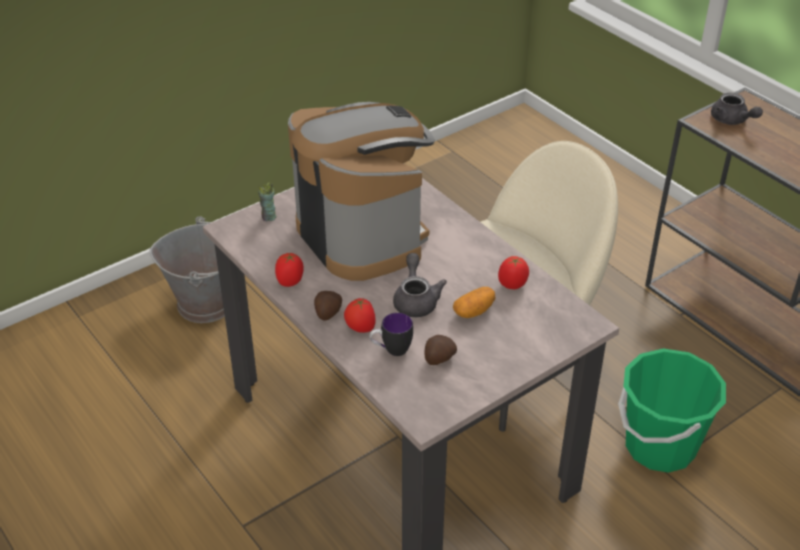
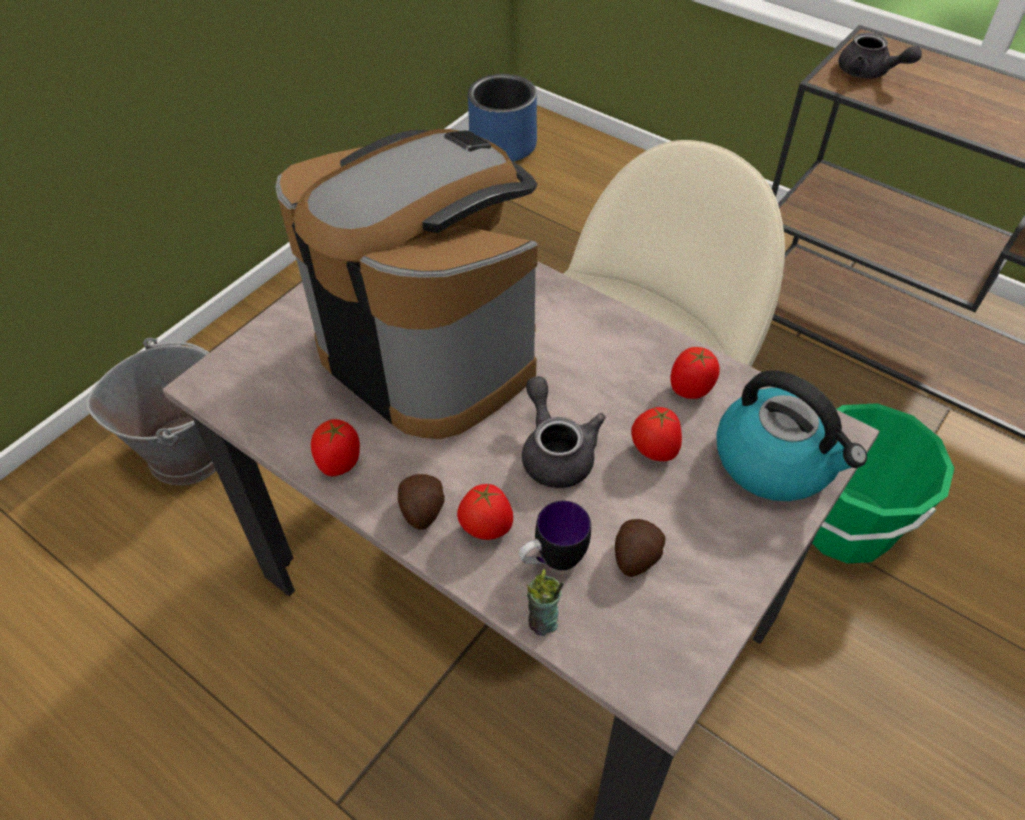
camera: 15 degrees left, 10 degrees up
cup [258,182,277,221] -> cup moved to [527,569,564,636]
potato [453,287,496,318] -> tomato [631,407,682,461]
none -> blue planter [468,74,537,162]
none -> kettle [716,370,867,501]

